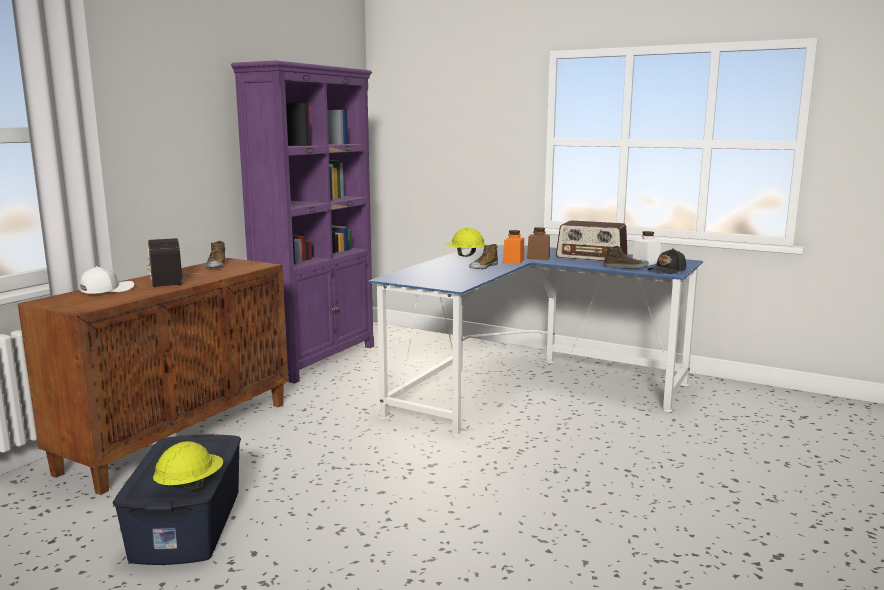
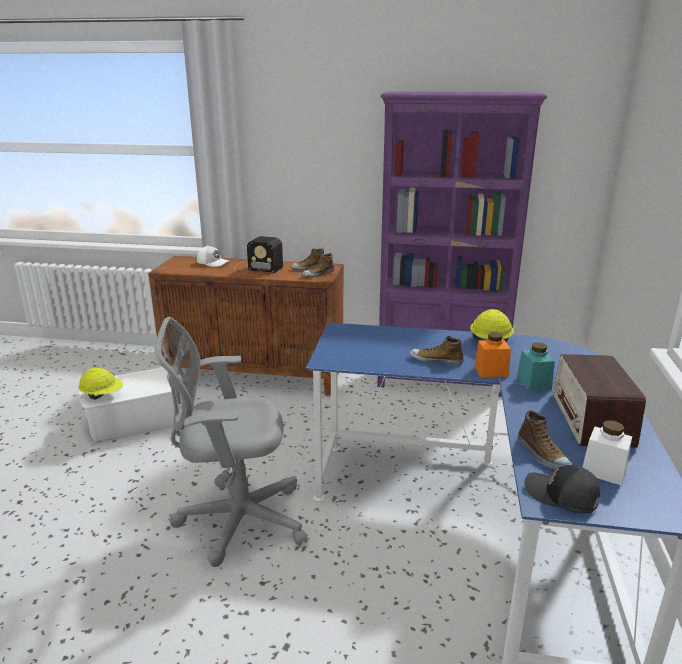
camera: 70 degrees right, 10 degrees up
blue storage box [113,434,241,565] -> white storage box [78,367,182,442]
radio [146,238,202,287] -> radio turned 120 degrees counterclockwise [235,236,283,273]
brown jar [527,227,550,260] -> turquoise jar [517,342,555,391]
none -> grey office chair [154,317,308,567]
none -> shoe [302,253,334,277]

